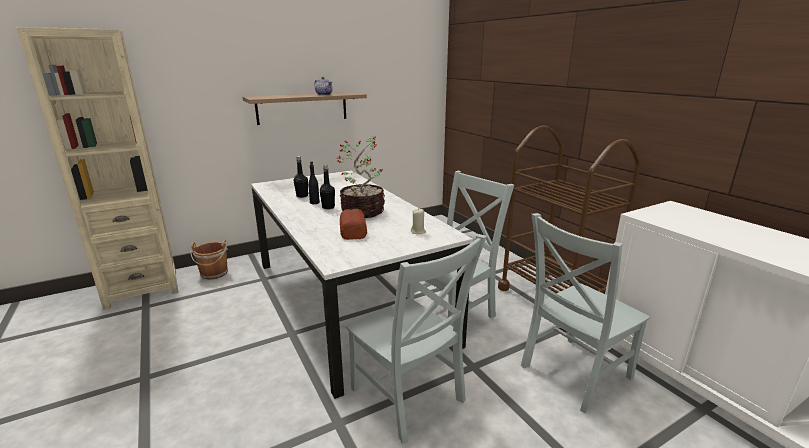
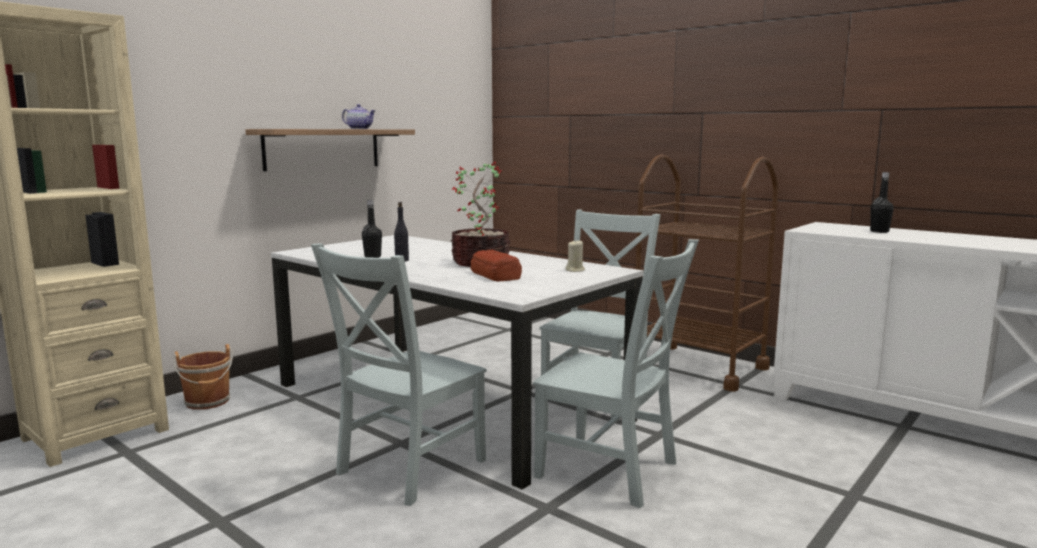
camera: 20 degrees left, 10 degrees down
black bottle [320,165,335,209] -> black bottle moved to [870,172,894,233]
grey chair [521,213,650,413] -> grey chair moved to [311,243,487,506]

